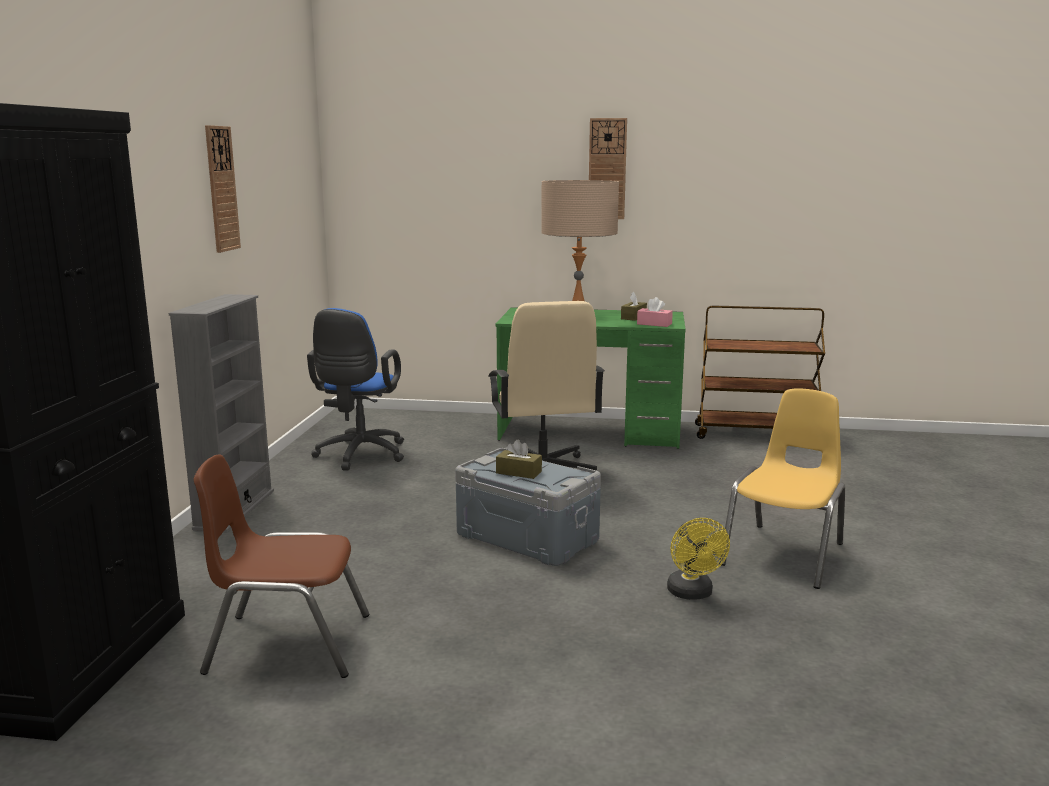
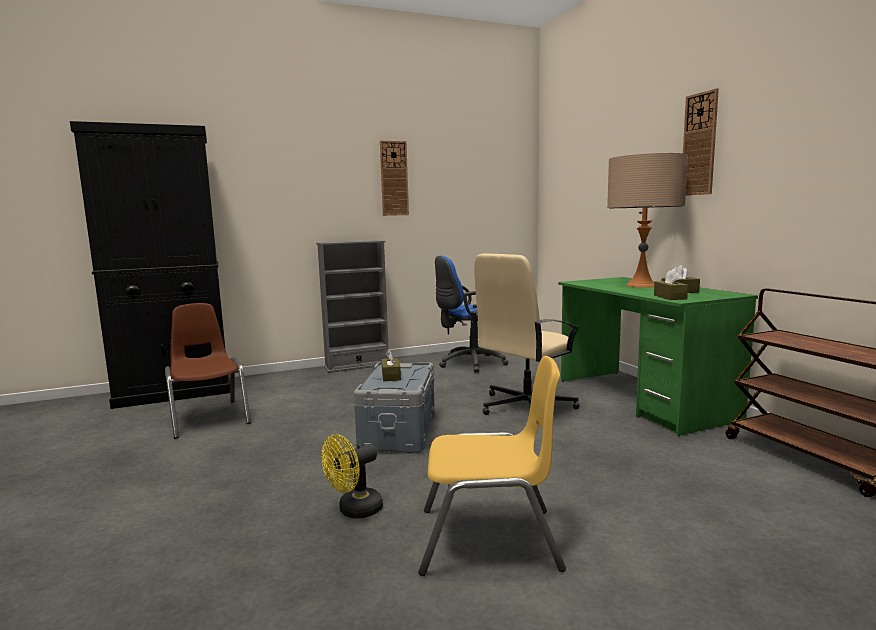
camera: 60 degrees right, 5 degrees down
pink tissue box [637,297,673,327] -> brown tissue box [654,269,688,300]

